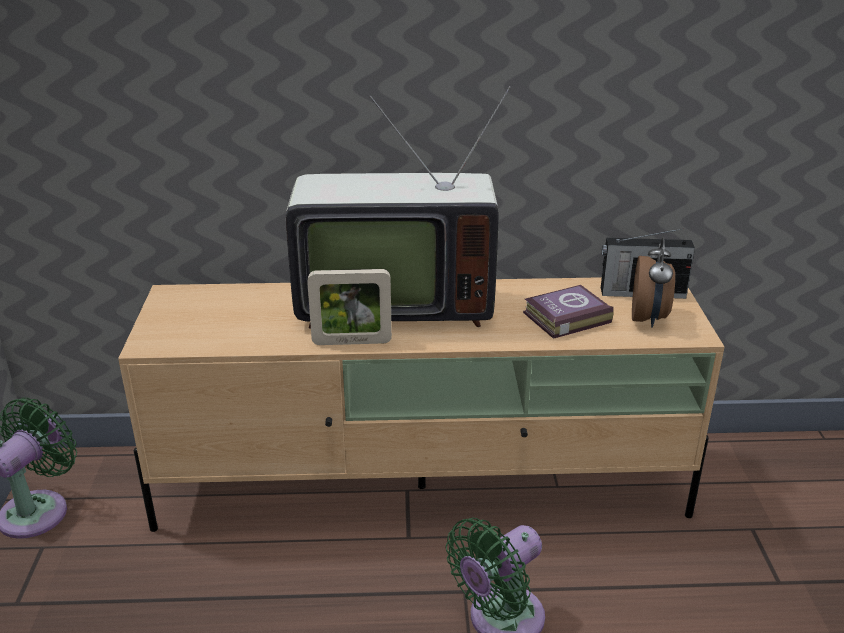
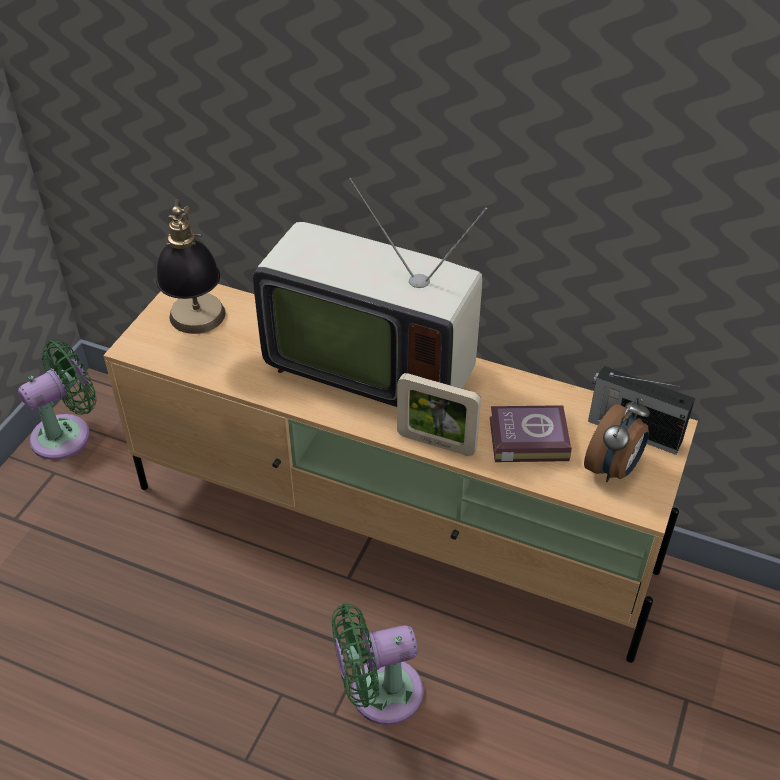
camera: 25 degrees right, 15 degrees up
picture frame [307,269,392,345] -> picture frame moved to [397,373,481,456]
none -> table lamp [156,199,225,334]

